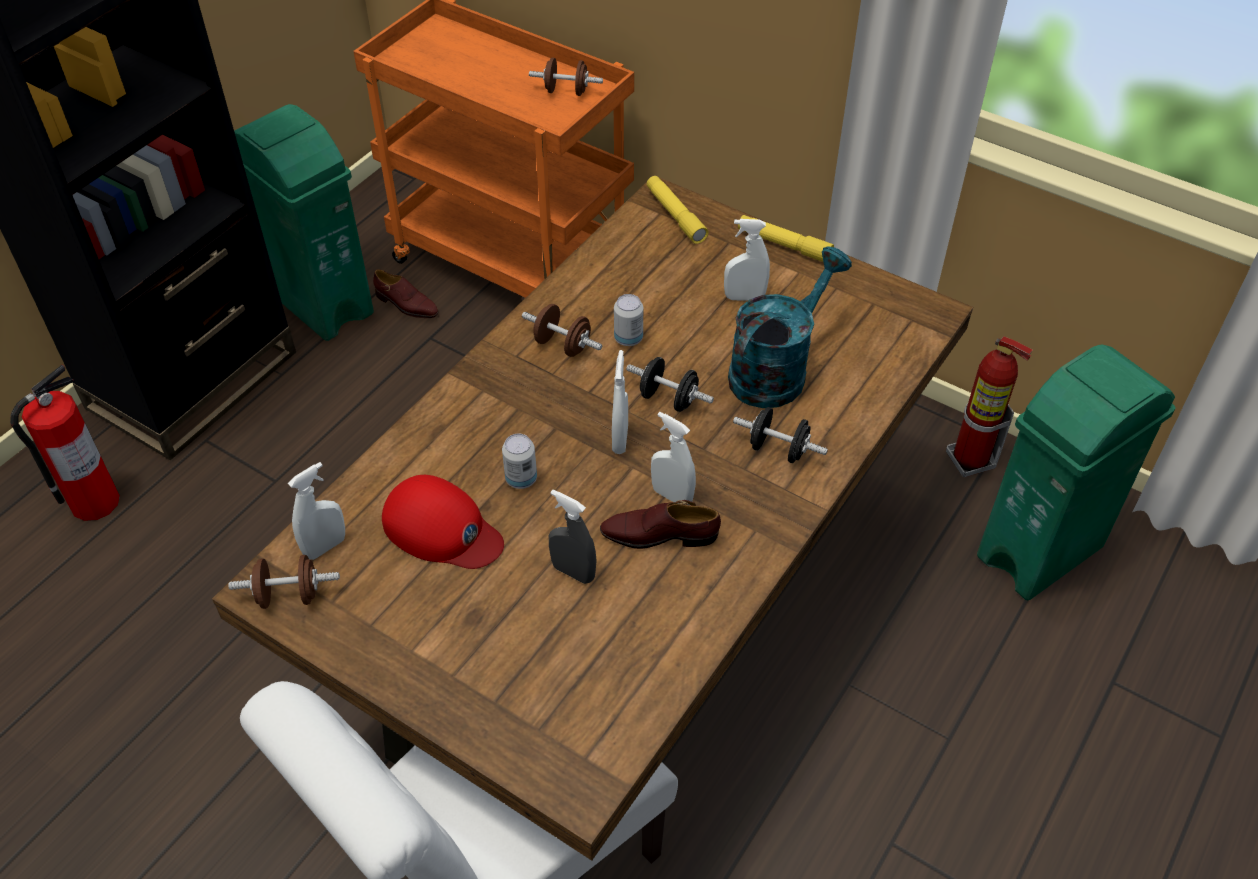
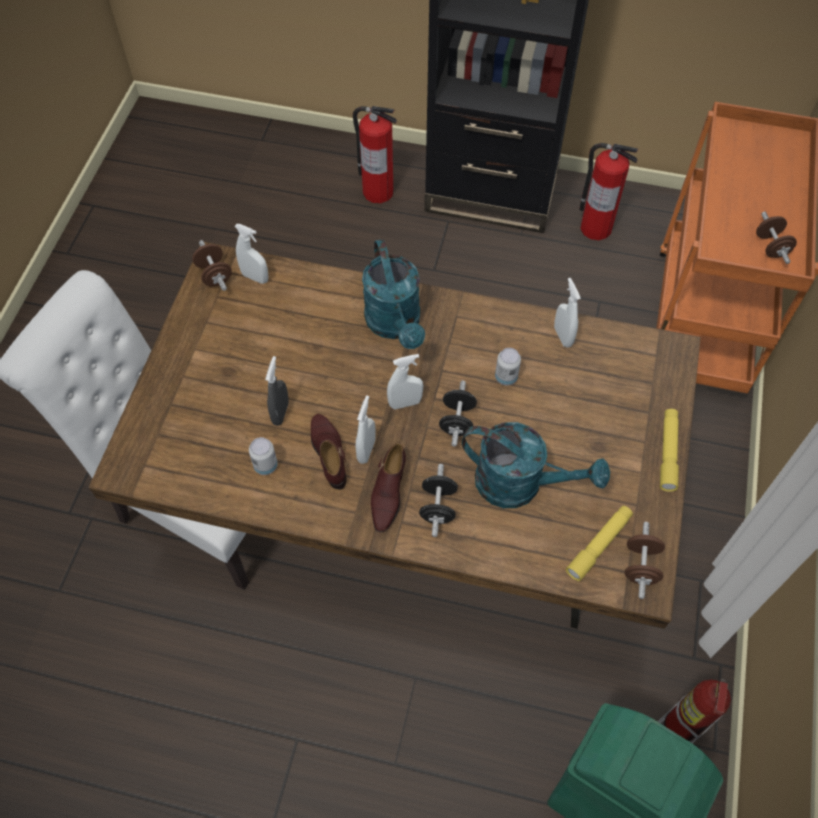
camera: 70 degrees right, 10 degrees up
green trash can [234,104,374,341] -> fire extinguisher [580,143,638,240]
brown shoe [373,269,438,318] -> brown shoe moved to [371,443,406,532]
red cap [382,475,504,569] -> none
can [502,434,537,489] -> can moved to [249,437,278,475]
brown dumbbell [522,304,602,357] -> brown dumbbell moved to [624,522,665,599]
yellow flashlight [647,176,709,244] -> yellow flashlight moved to [566,506,633,581]
white spray bottle [724,219,770,301] -> white spray bottle moved to [554,278,581,348]
none -> turquoise watering can [362,239,425,349]

